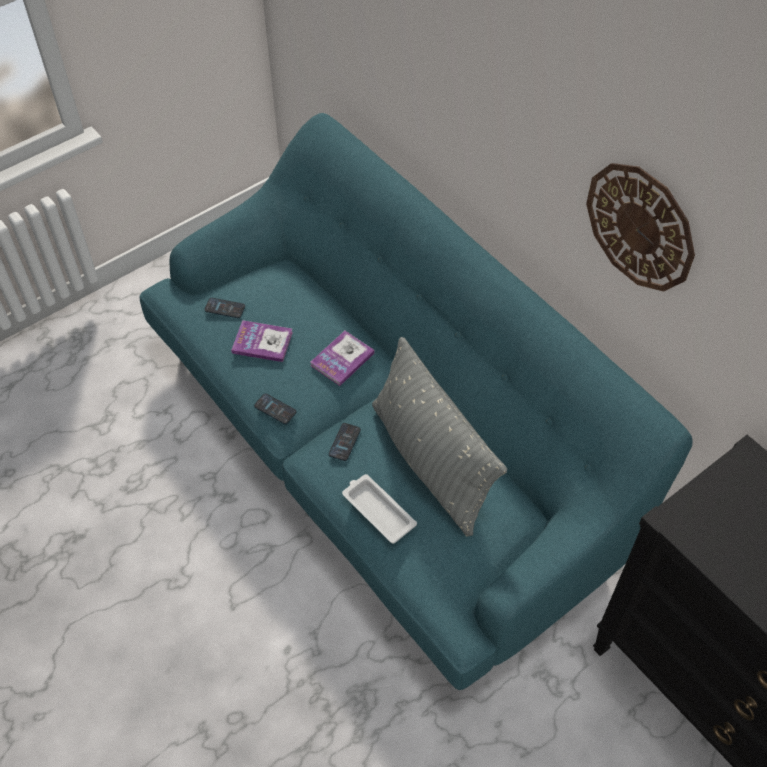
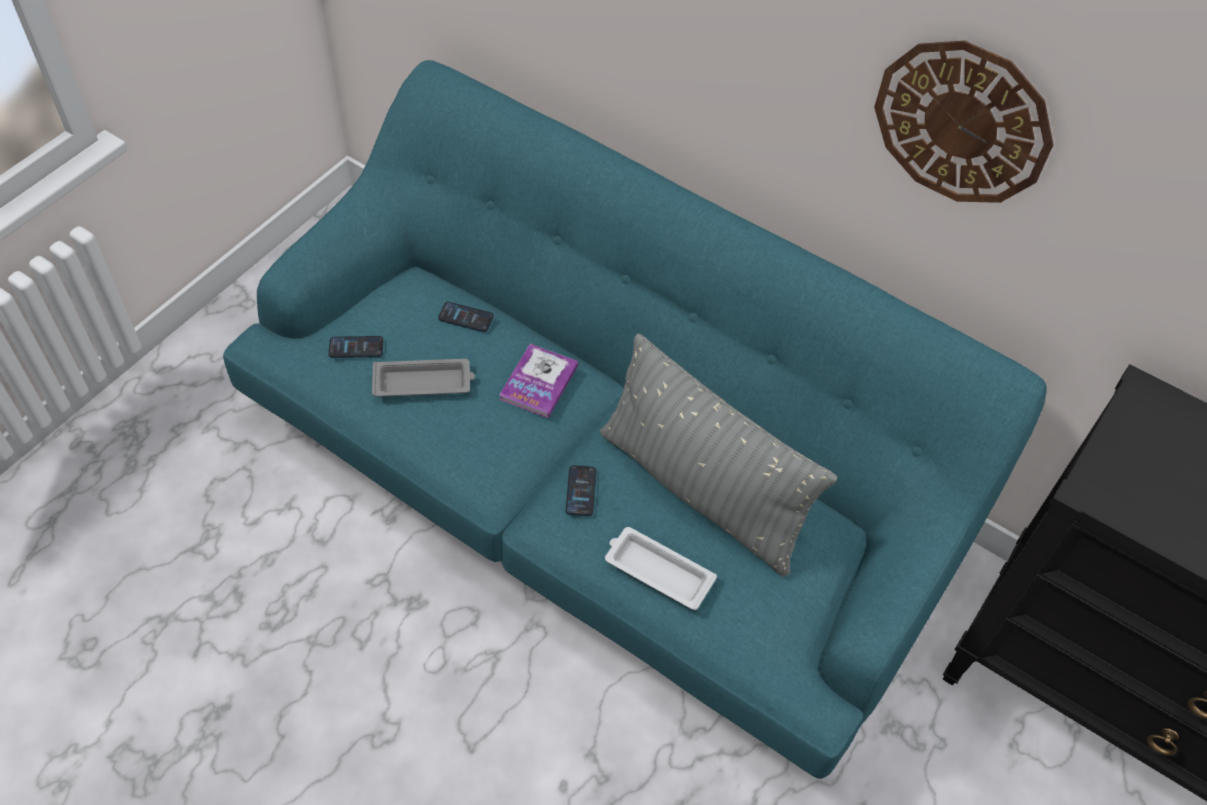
camera: 20 degrees left, 0 degrees up
book [231,320,293,362] -> grey tray [372,359,475,397]
phone [254,393,296,424] -> phone moved to [438,302,494,332]

